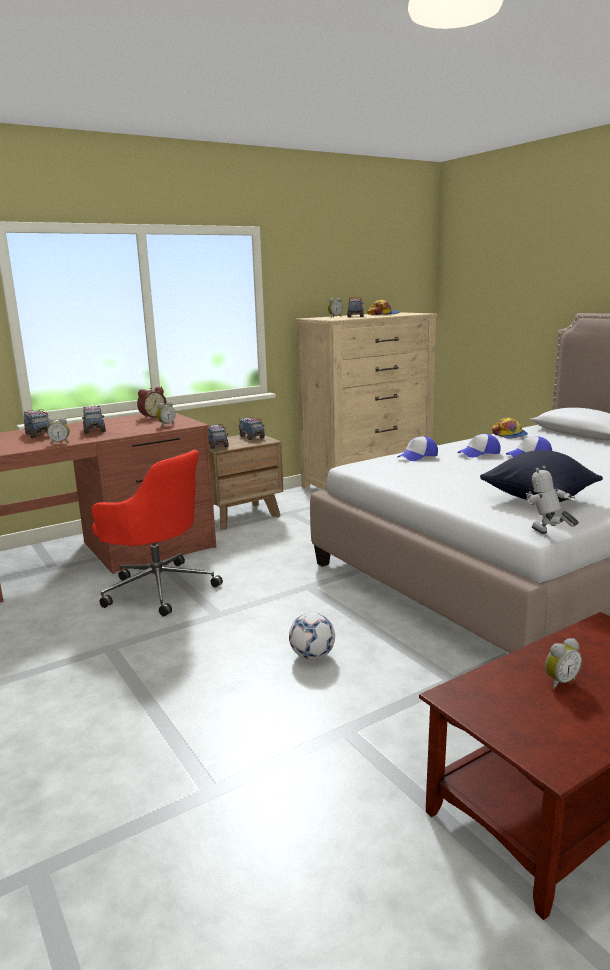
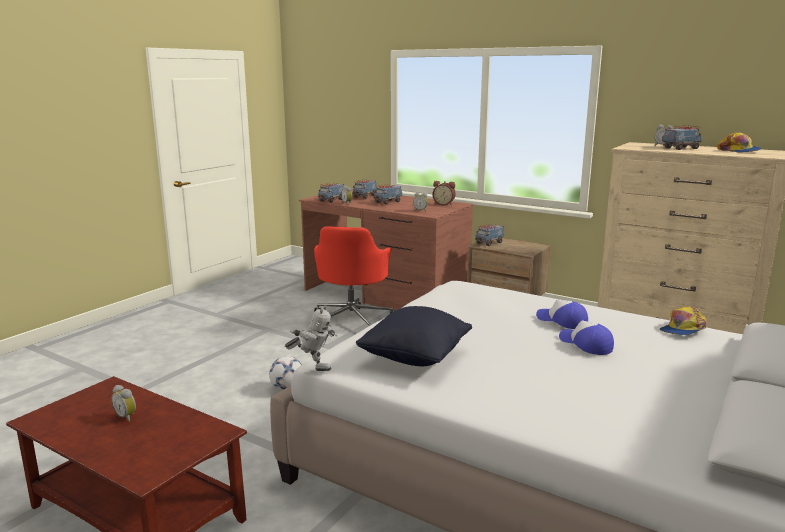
camera: 65 degrees right, 0 degrees up
toy truck [239,417,265,440] -> toy truck moved to [318,183,344,203]
cap [397,436,438,461] -> none
toy robot [526,466,579,534] -> toy robot turned 75 degrees clockwise [285,305,337,371]

